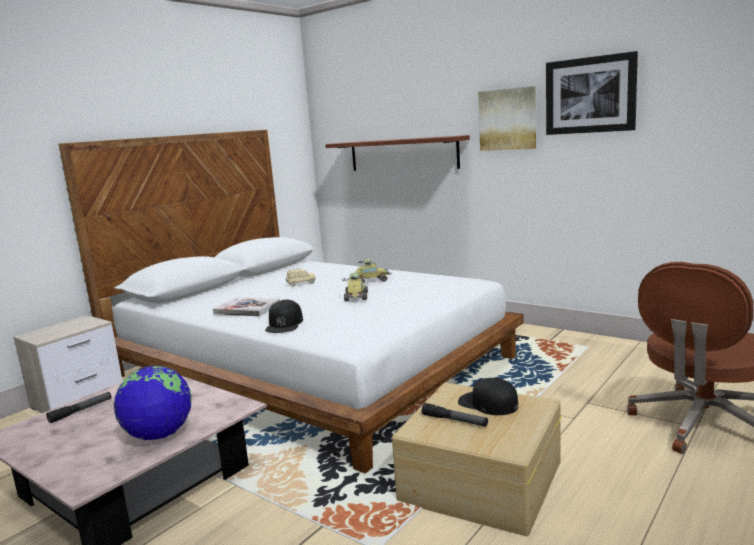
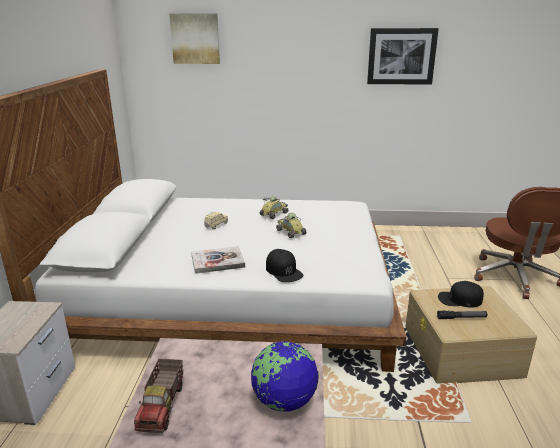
camera: 35 degrees left, 10 degrees up
flashlight [46,392,111,423] -> toy truck [134,359,183,433]
shelf [325,135,470,171] -> none
picture [478,86,536,151] -> picture moved to [169,13,220,64]

